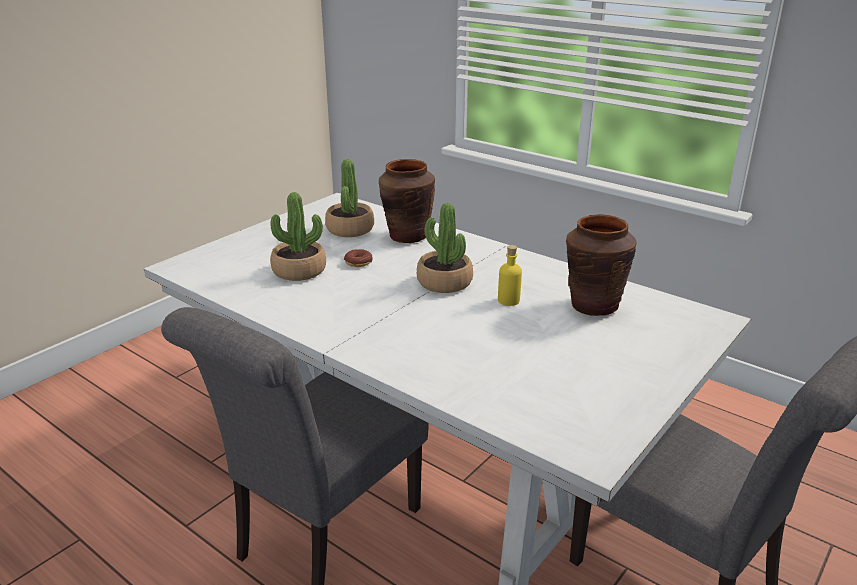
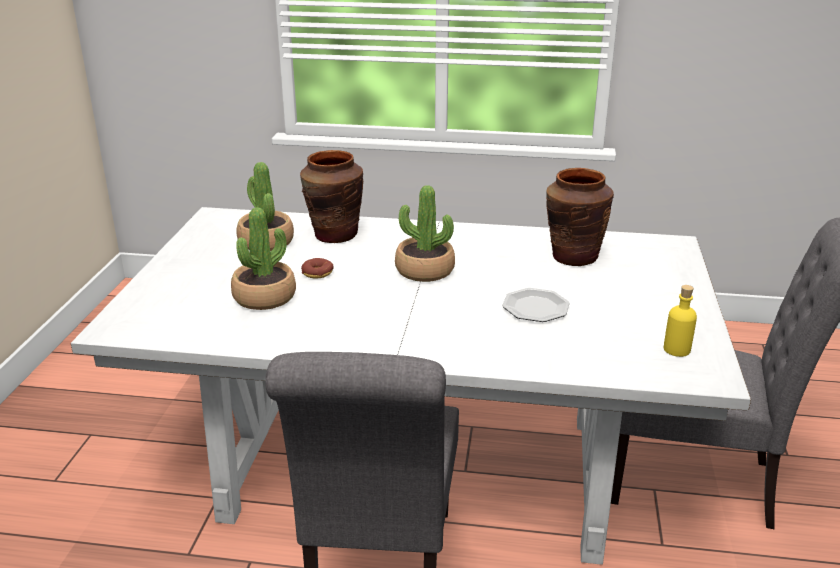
camera: 30 degrees left, 0 degrees up
yellow bottle [498,245,522,306] -> yellow bottle moved to [664,285,697,357]
none -> plate [502,288,570,322]

